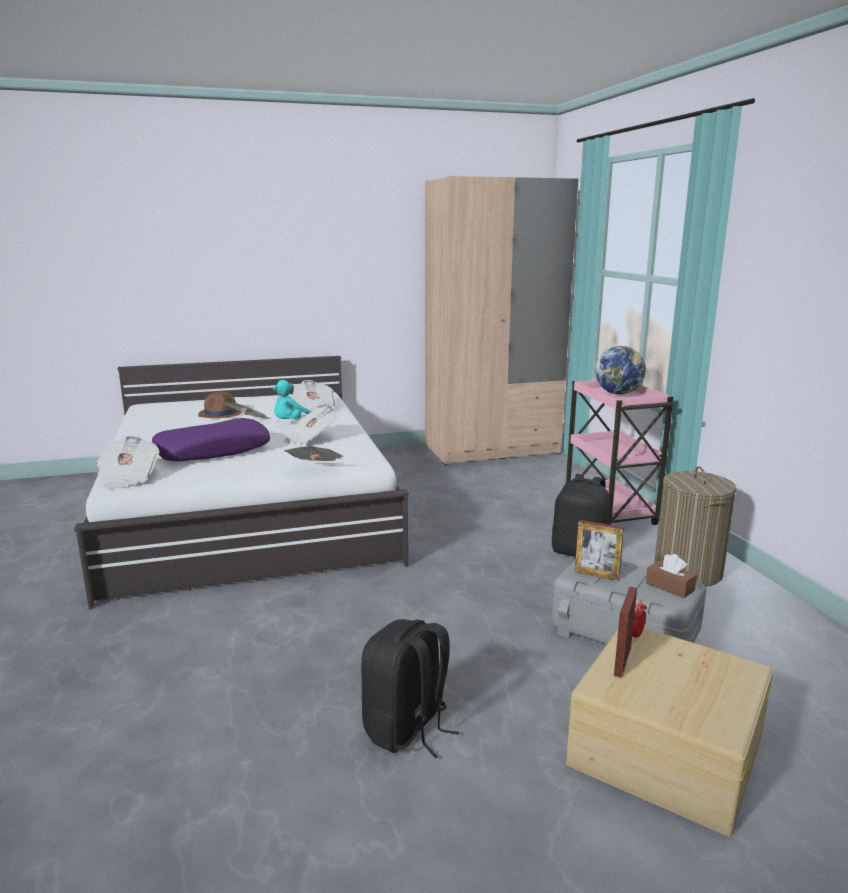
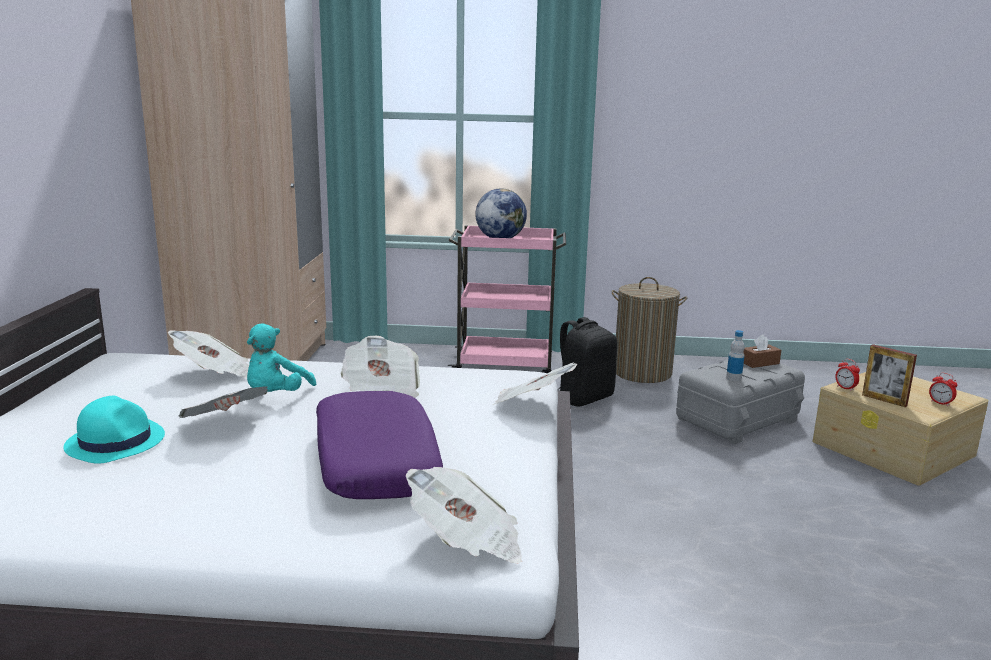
camera: 70 degrees left, 0 degrees up
brown hat [198,392,242,418] -> turquoise hat [63,396,165,464]
turquoise plush toy [273,380,311,420] -> turquoise plush toy turned 45 degrees clockwise [247,323,316,392]
black backpack [361,619,460,759] -> none
picture frame [575,520,624,581] -> bottle [726,330,745,381]
none -> alarm clock [929,373,957,406]

